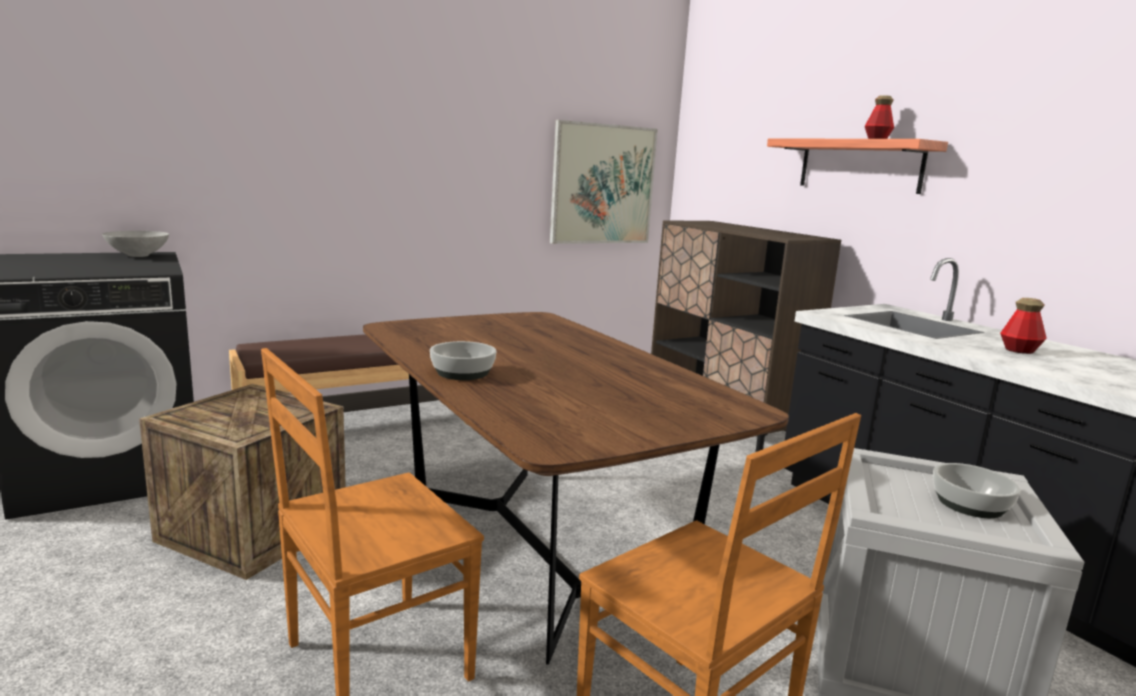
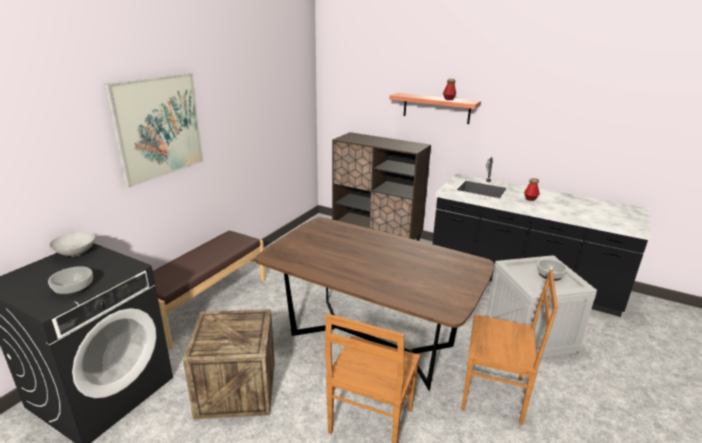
camera: 30 degrees left, 10 degrees up
bowl [430,341,496,380] -> bowl moved to [48,266,93,296]
picture [550,120,658,244] -> picture moved to [105,73,203,188]

